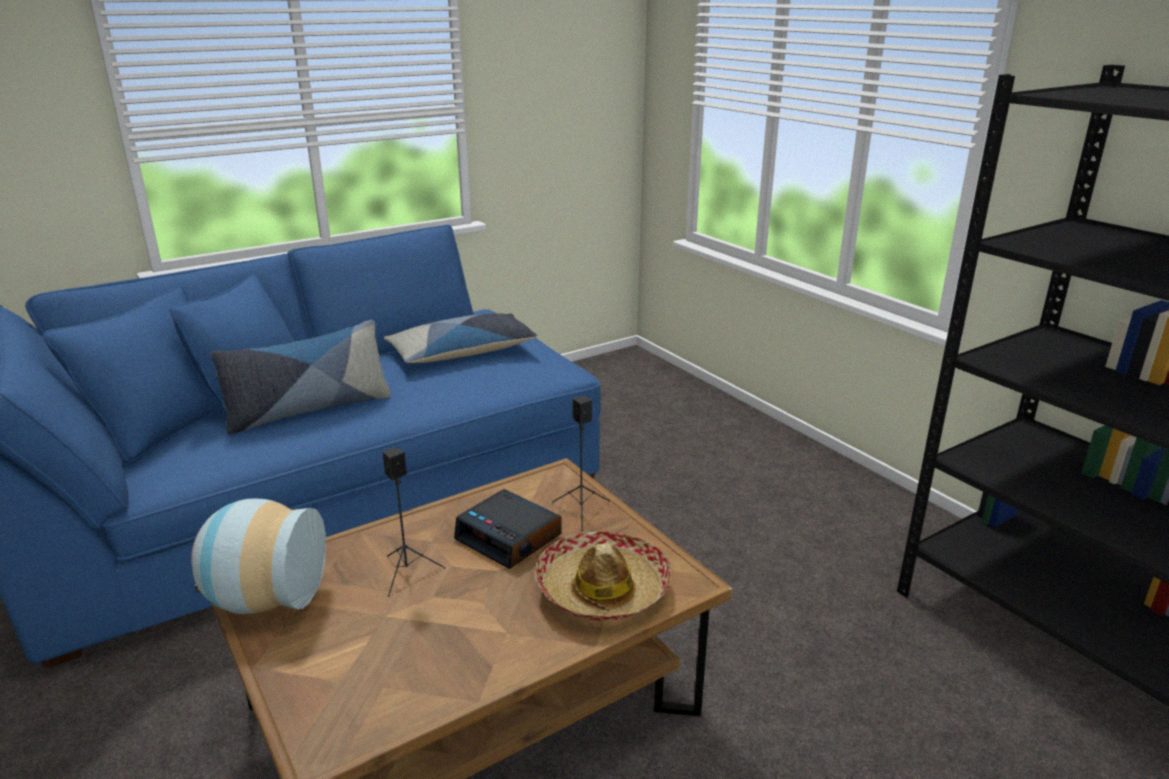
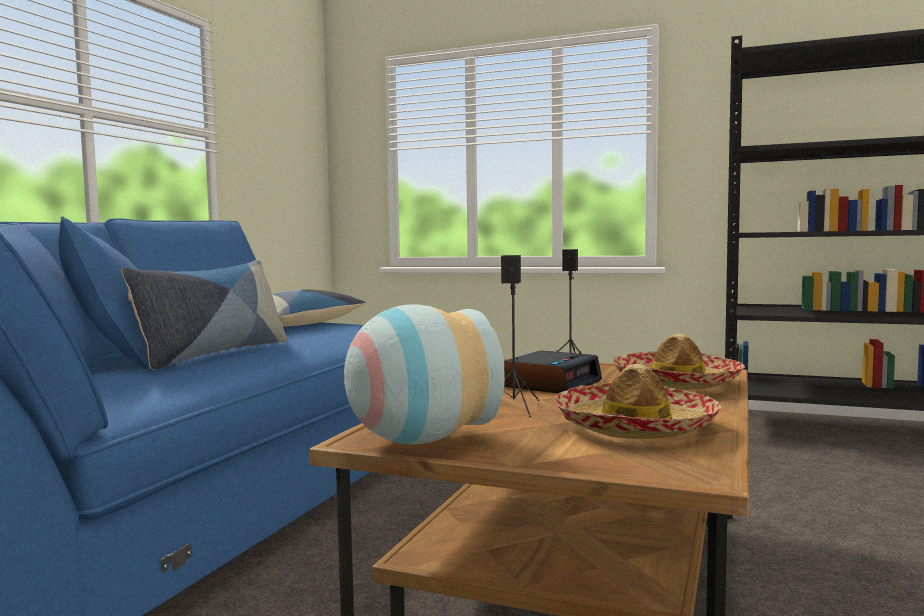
camera: 35 degrees left, 20 degrees down
alarm clock [454,489,561,569] -> alarm clock turned 60 degrees counterclockwise [504,350,602,393]
none -> hat [554,364,722,439]

